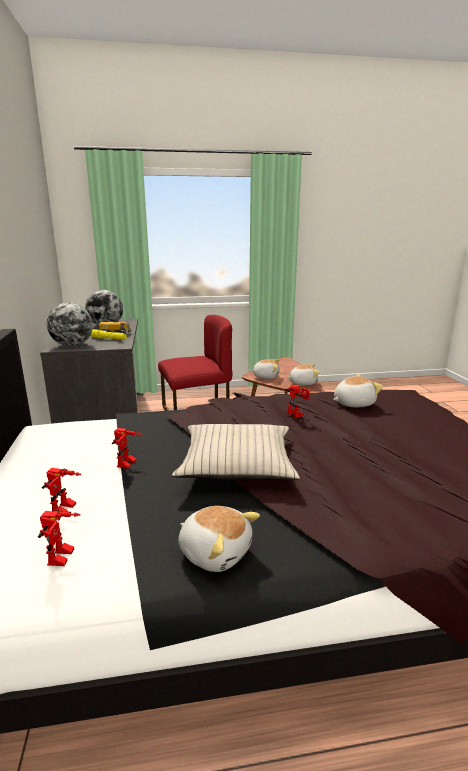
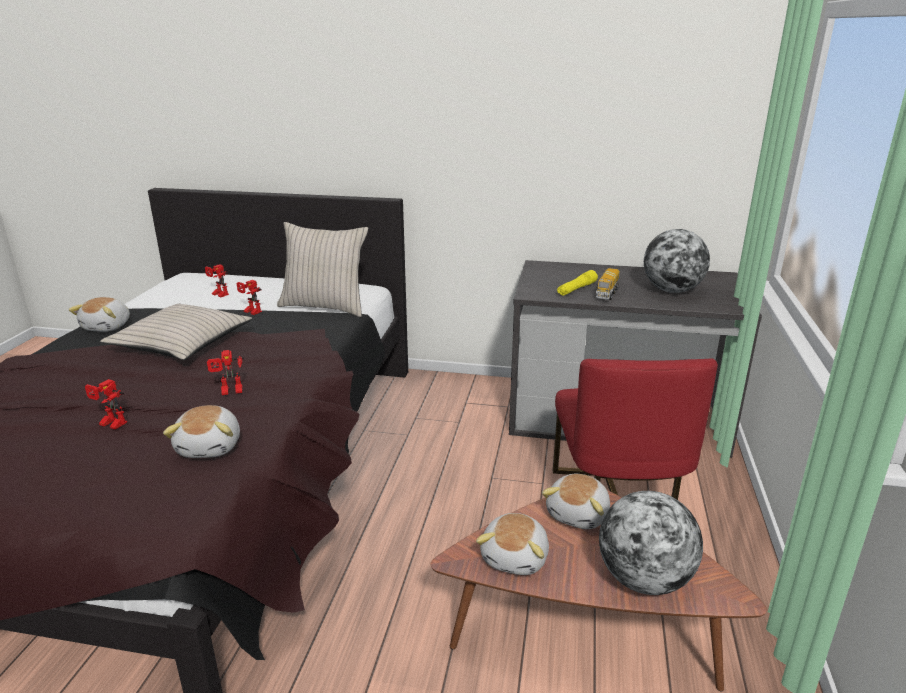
camera: 110 degrees right, 5 degrees up
toy robot [38,510,81,566] -> toy robot moved to [85,379,127,430]
globe [47,303,93,347] -> globe moved to [599,491,703,595]
plush toy [178,506,260,572] -> plush toy turned 45 degrees counterclockwise [69,297,130,332]
none -> beige pillow [277,222,368,317]

